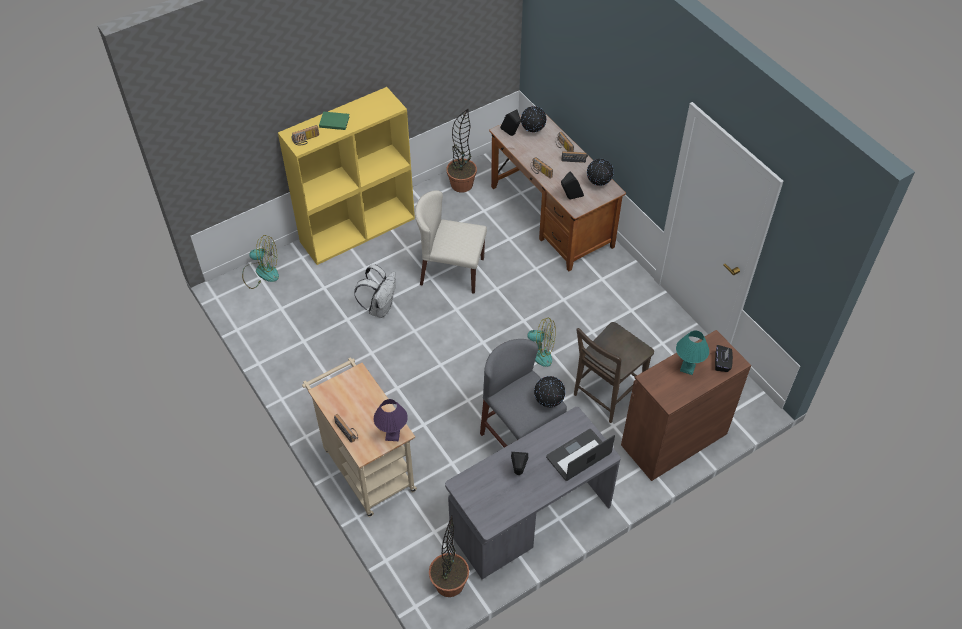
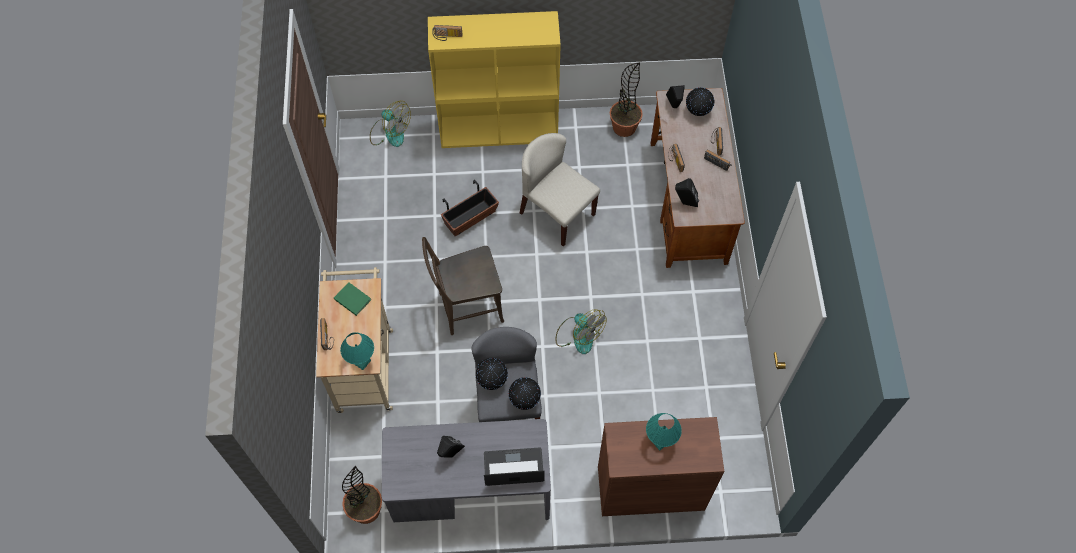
camera: 30 degrees right, 10 degrees up
green book [319,111,350,130] -> green book moved to [334,282,371,316]
white backpack [354,264,396,318] -> planter [441,180,499,236]
purple table lamp [374,399,408,441] -> turquoise table lamp [340,332,374,370]
brown chair [574,322,654,423] -> brown chair moved to [422,237,504,335]
globe [587,159,614,186] -> globe moved to [476,358,508,390]
black tissue box [715,345,733,372] -> none

